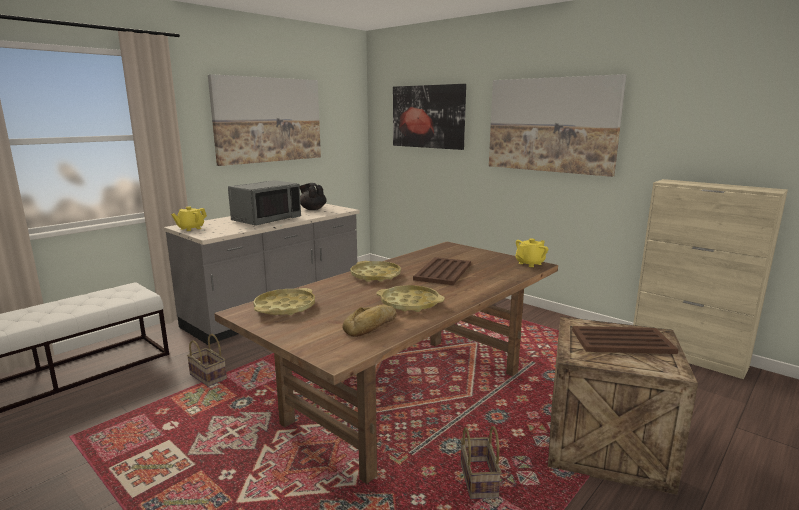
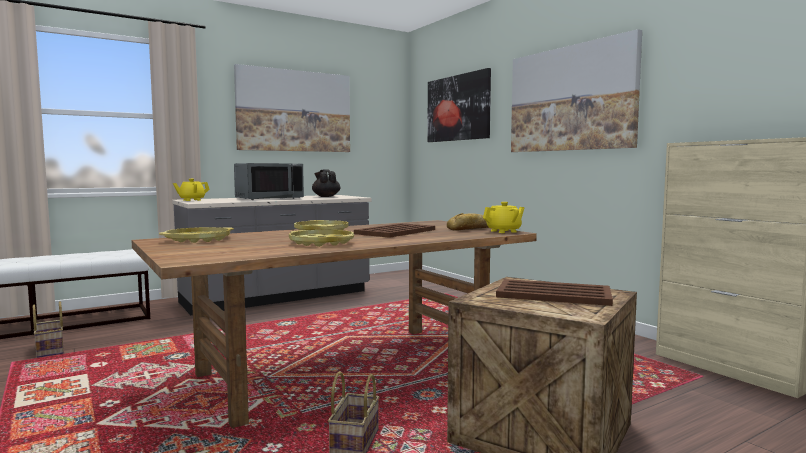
camera: 15 degrees right, 10 degrees down
basket [187,334,227,387] -> basket moved to [33,301,64,358]
bread [342,305,397,337] -> bread moved to [447,213,489,231]

